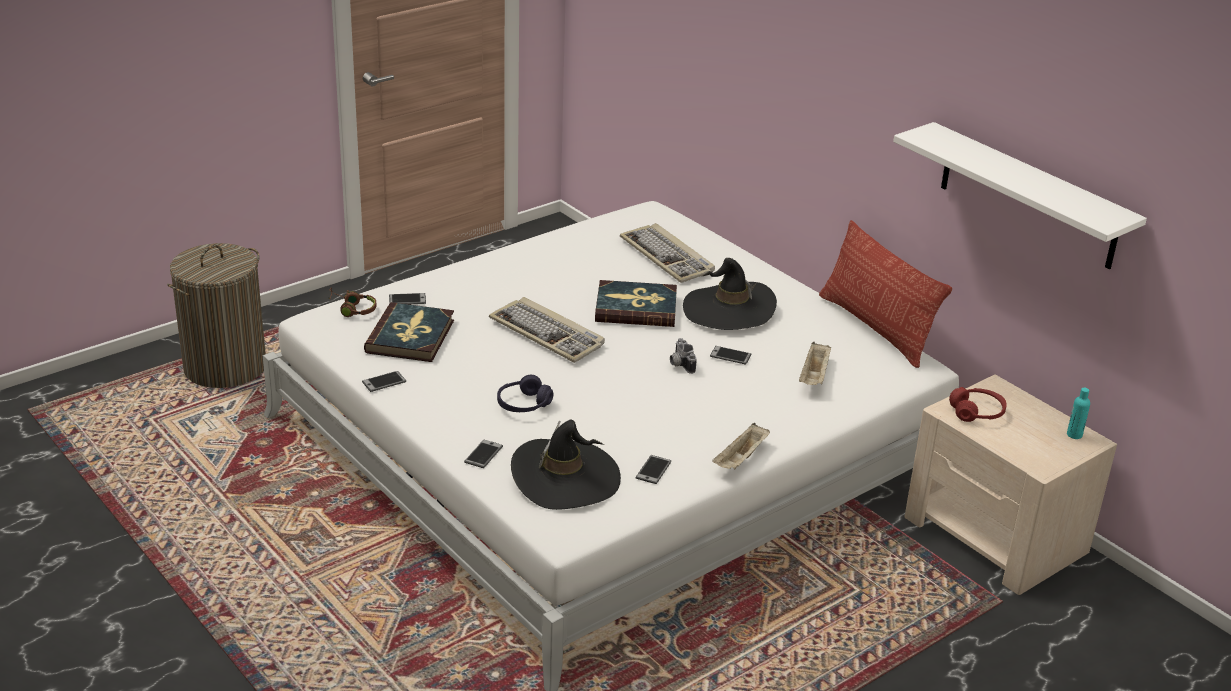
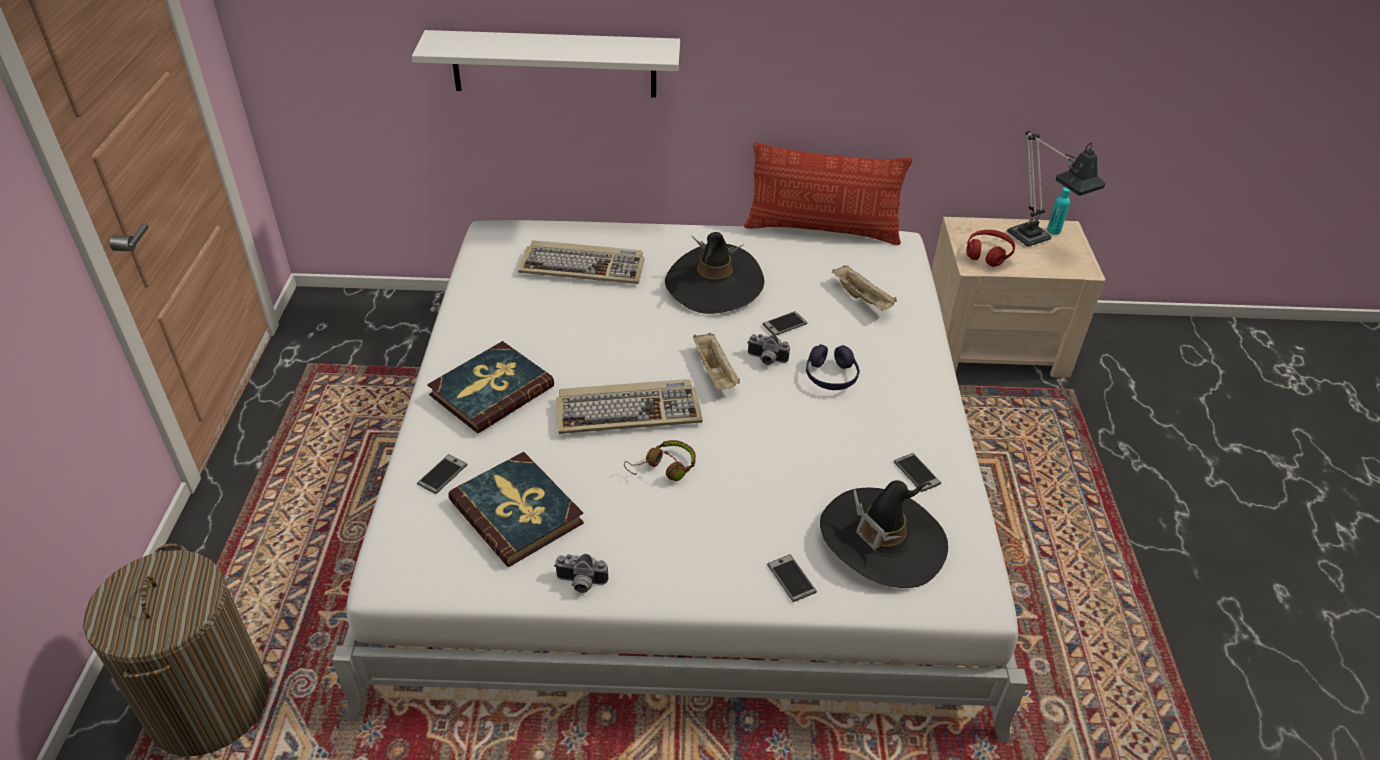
camera: 50 degrees left, 10 degrees up
brown headphones [328,288,377,317] -> brown headphones moved to [624,440,696,481]
phone [362,371,406,392] -> camera [554,554,608,593]
purple headphones [497,375,554,412] -> purple headphones moved to [806,344,860,390]
book [595,280,677,327] -> book moved to [427,341,554,433]
beige tray [712,423,770,469] -> beige tray moved to [693,333,740,390]
white shelf [893,122,1147,269] -> white shelf moved to [412,30,680,98]
none -> table lamp [1007,131,1106,247]

